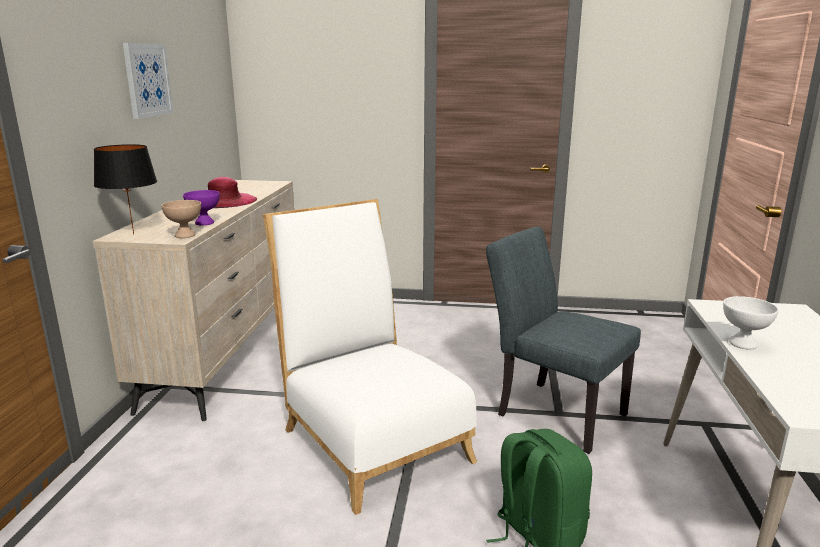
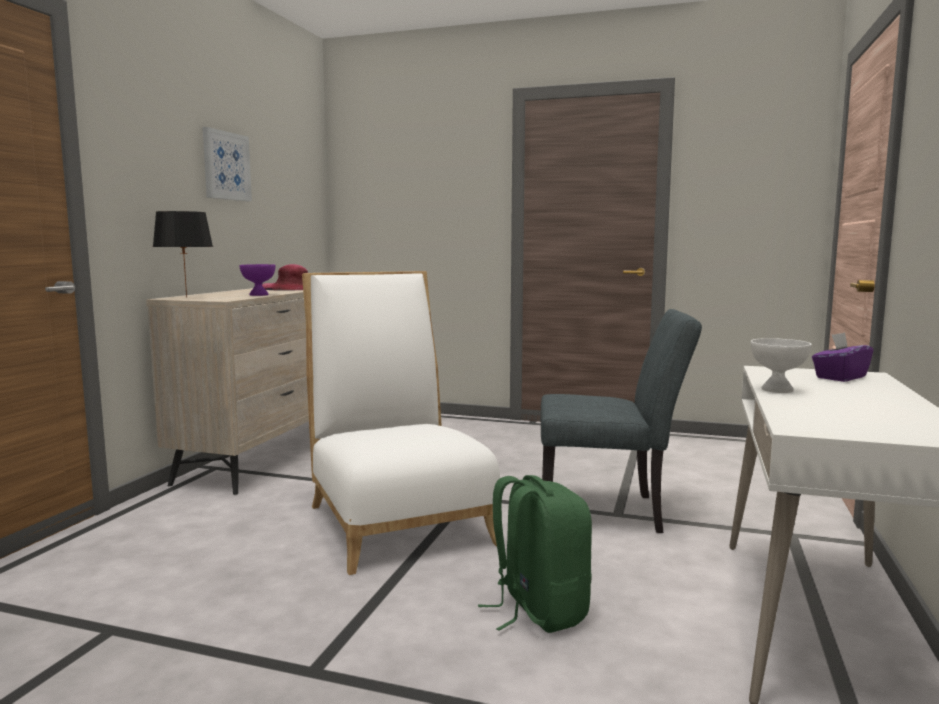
camera: 10 degrees right, 10 degrees down
beige bowl [161,200,201,238] -> none
grey chair [486,226,641,454] -> grey chair turned 135 degrees clockwise [541,309,702,533]
none -> purple tissue box [812,332,873,382]

